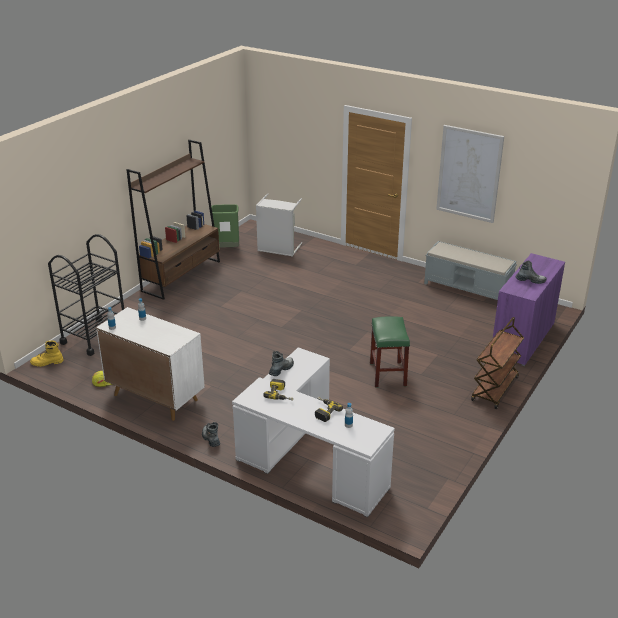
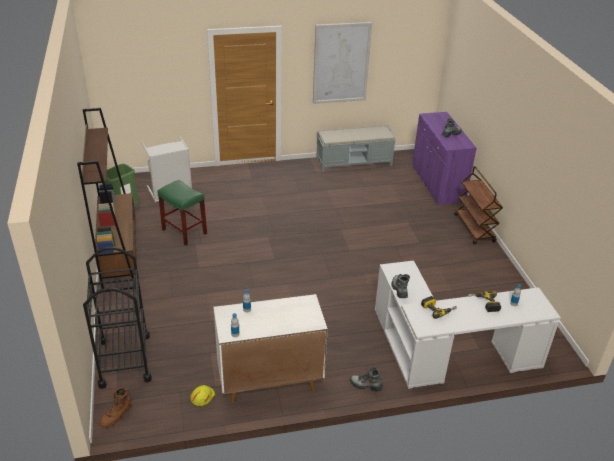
camera: 45 degrees left, 5 degrees up
yellow boot [30,340,64,367] -> brown boot [99,387,132,428]
green stool [370,316,410,388] -> green stool moved to [158,180,207,246]

